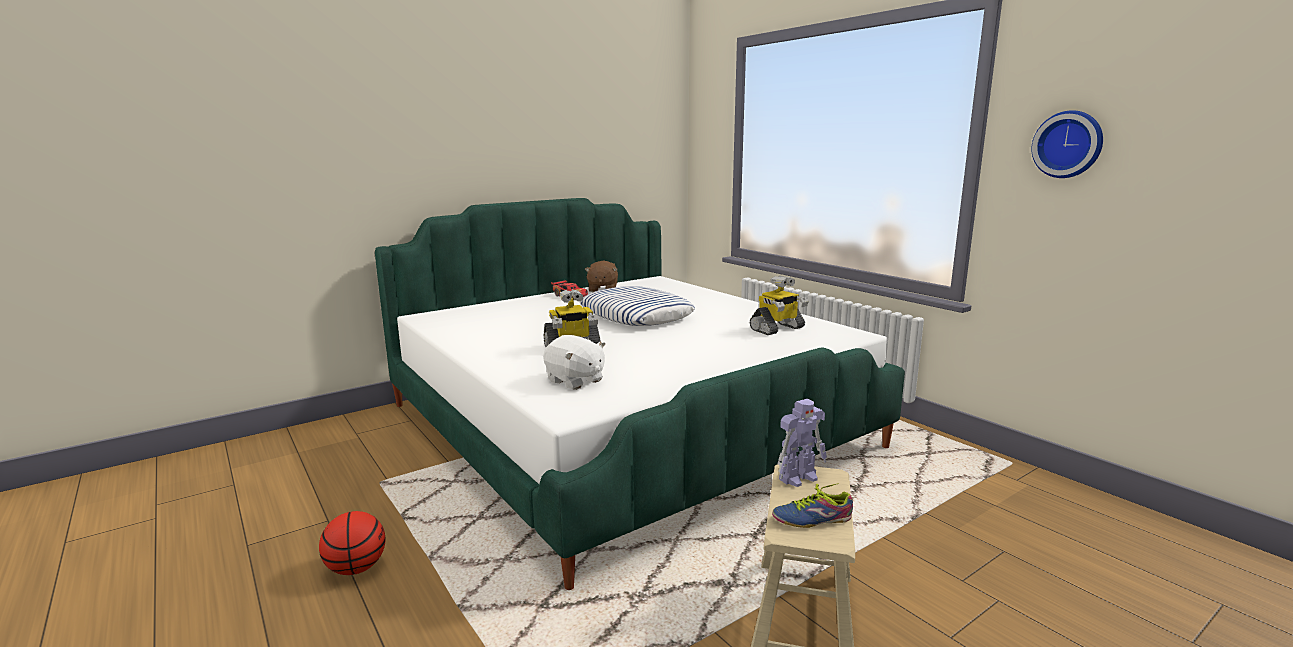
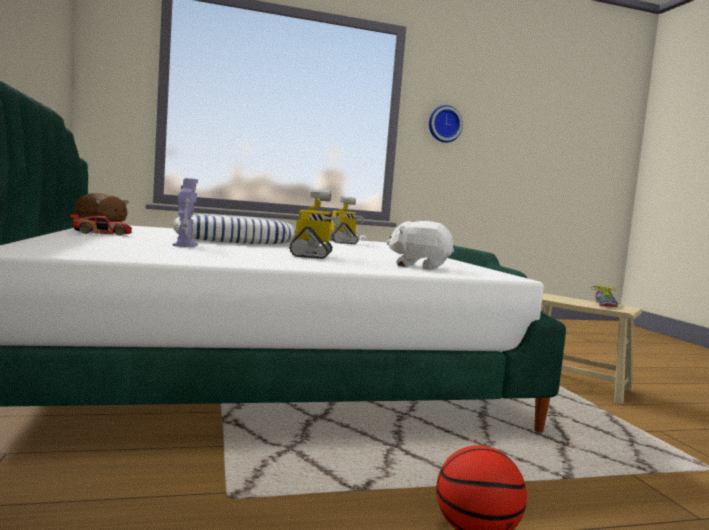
camera: 70 degrees left, 10 degrees down
white plush toy [543,335,606,390] -> white plush toy turned 135 degrees counterclockwise [387,221,454,270]
toy robot [778,399,827,487] -> toy robot moved to [173,178,198,247]

